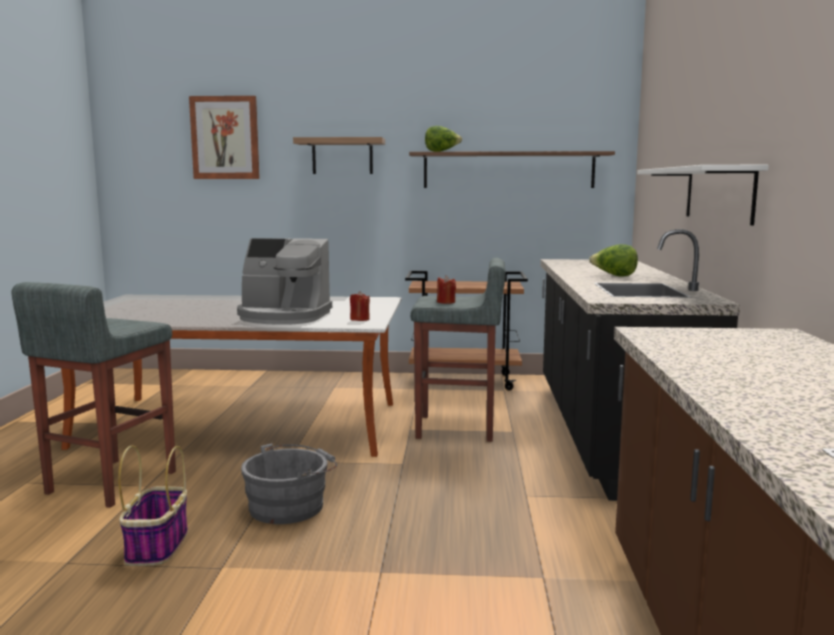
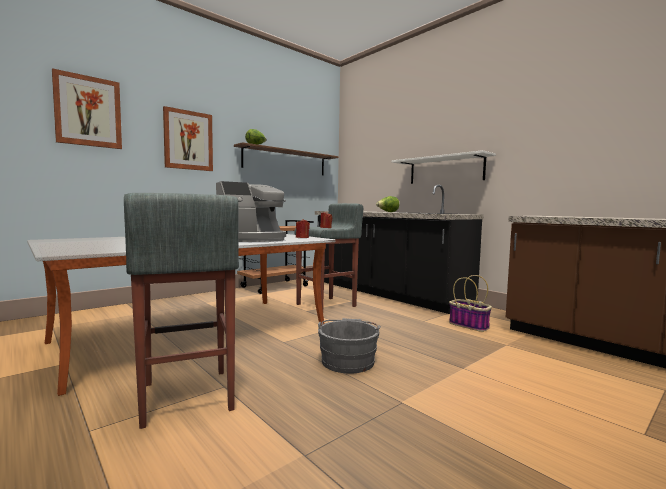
camera: 45 degrees left, 5 degrees down
basket [118,445,188,566] -> basket moved to [449,275,492,332]
shelf [293,137,385,174] -> picture [163,106,213,171]

